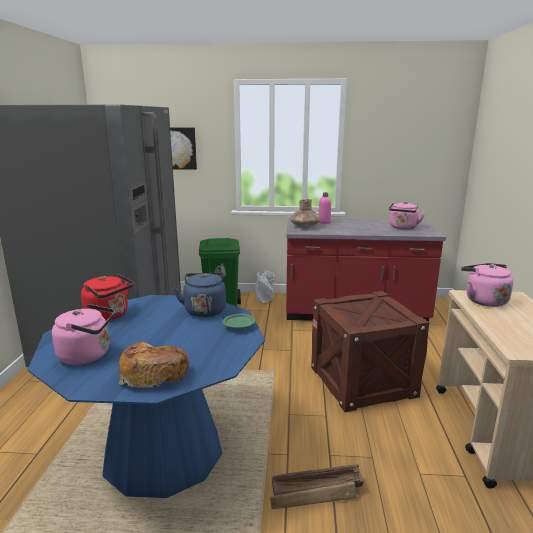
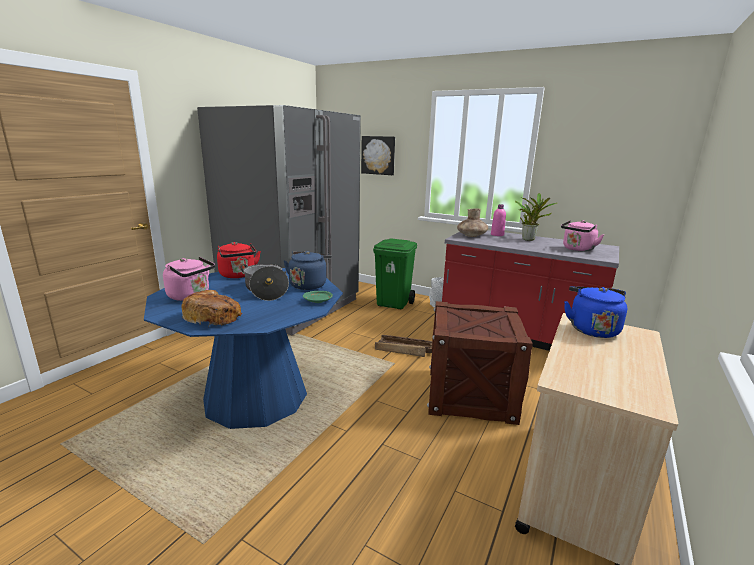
camera: 25 degrees right, 0 degrees up
crate [270,465,364,509] -> crate moved to [375,335,432,357]
pink kettle [461,263,513,307] -> blue kettle [564,286,627,338]
none -> cooking pot [240,264,289,301]
none -> potted plant [515,193,557,241]

